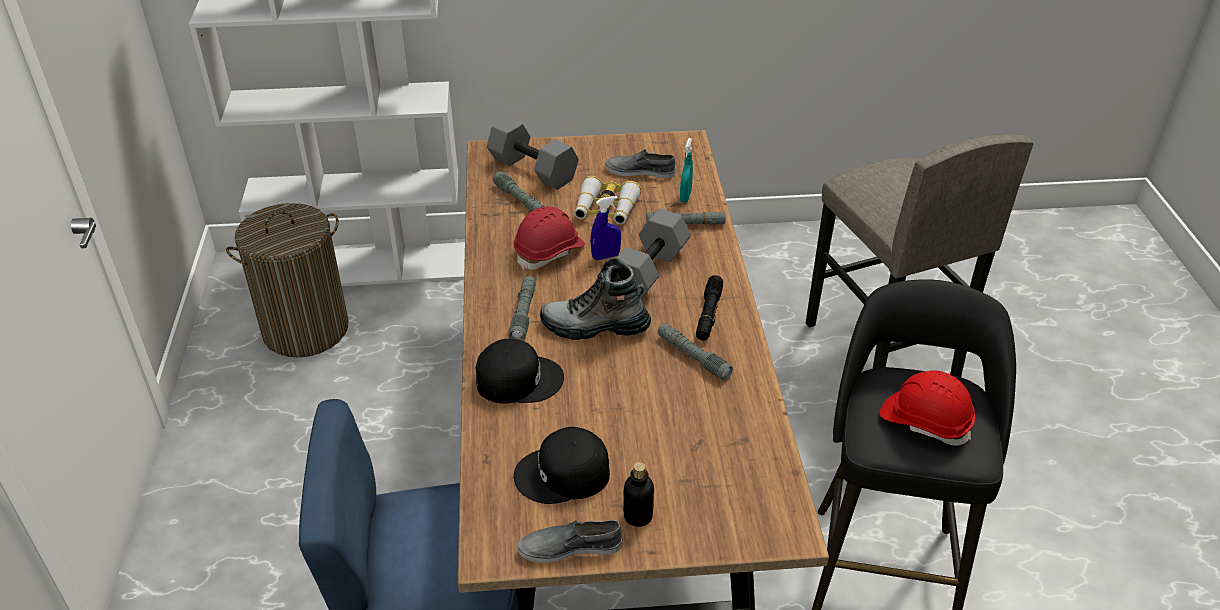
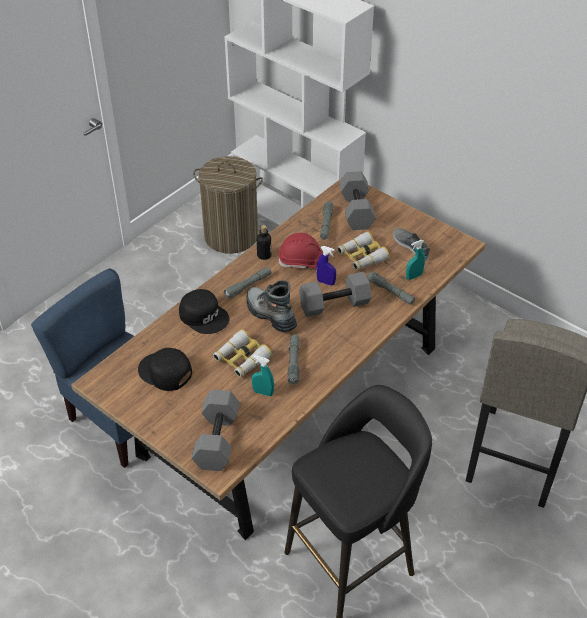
camera: 45 degrees right, 5 degrees up
grey shoe [518,520,623,563] -> none
bottle [623,462,654,527] -> bottle moved to [257,225,272,260]
black flashlight [696,275,723,341] -> none
red hard hat [880,370,975,446] -> none
none -> grey dumbbell [191,390,240,471]
none -> binoculars [213,329,272,377]
none -> turquoise spray bottle [252,355,274,396]

